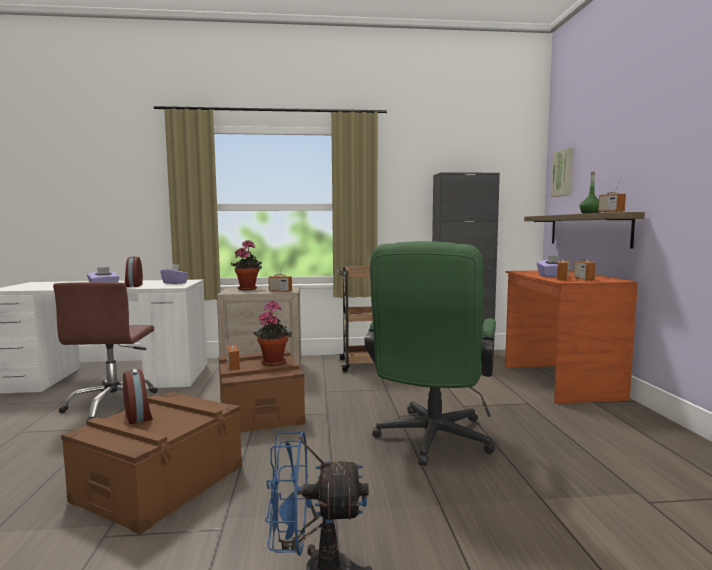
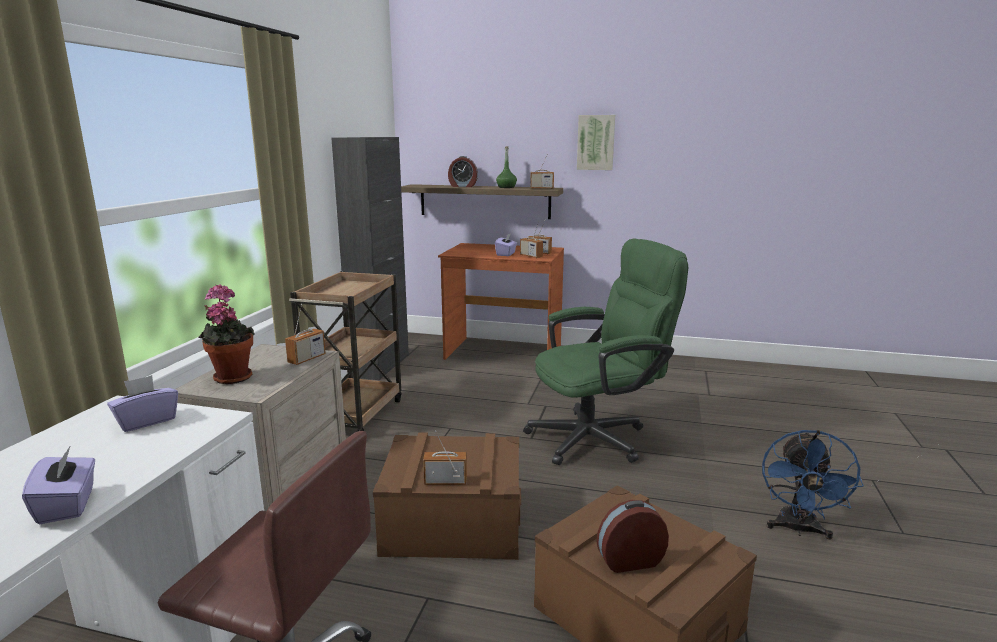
camera: 70 degrees left, 10 degrees up
alarm clock [125,256,143,287] -> alarm clock moved to [448,156,478,187]
potted plant [253,301,292,366] -> none
green office chair [364,241,496,466] -> green office chair turned 60 degrees counterclockwise [523,238,688,465]
picture [551,147,573,197] -> picture moved to [577,115,615,170]

